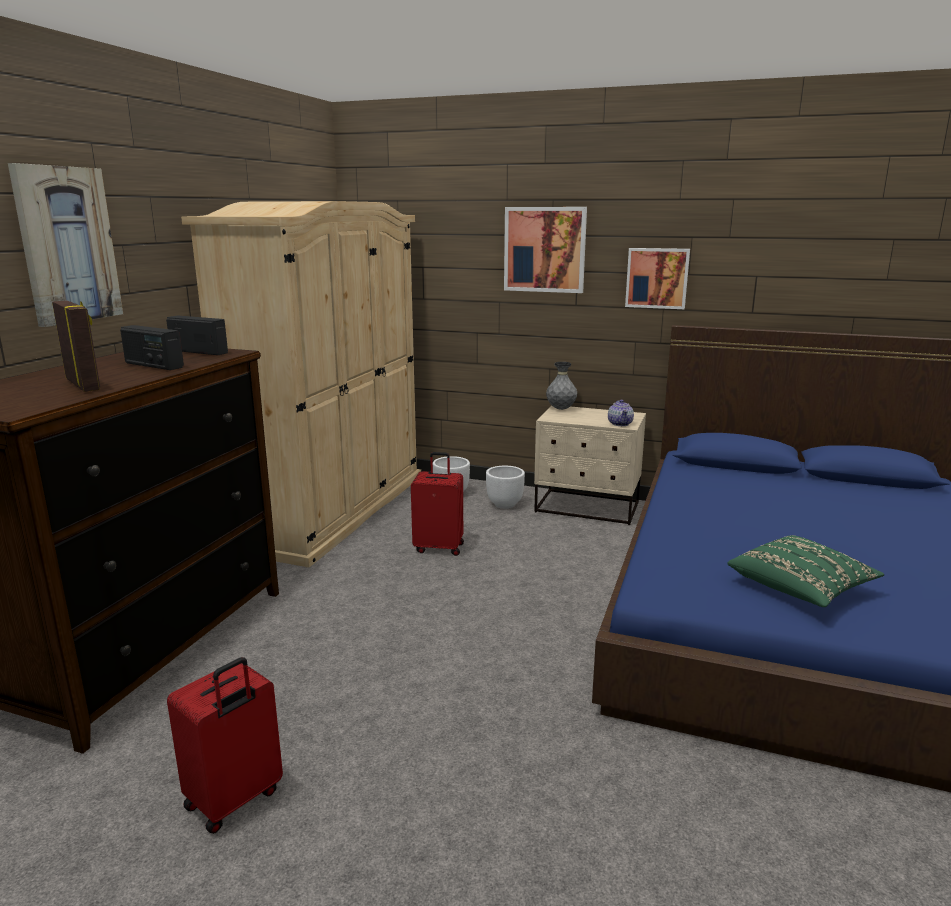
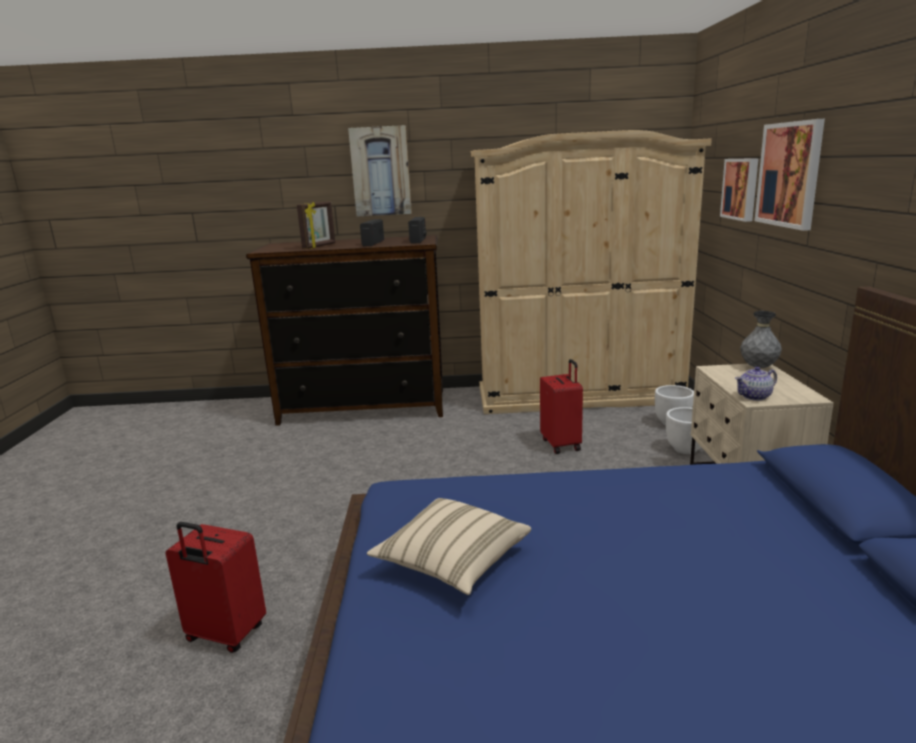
camera: 70 degrees right, 0 degrees up
red suitcase [167,657,283,834] -> red suitcase moved to [165,522,266,653]
picture [625,248,690,309] -> picture moved to [720,159,758,222]
green pillow [727,535,884,607] -> beige pillow [367,498,531,595]

